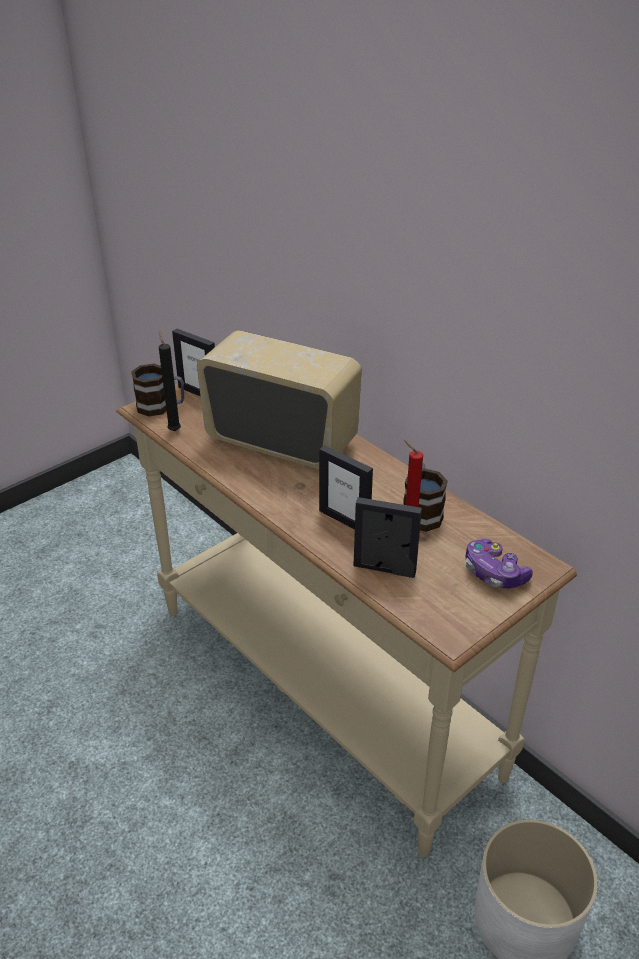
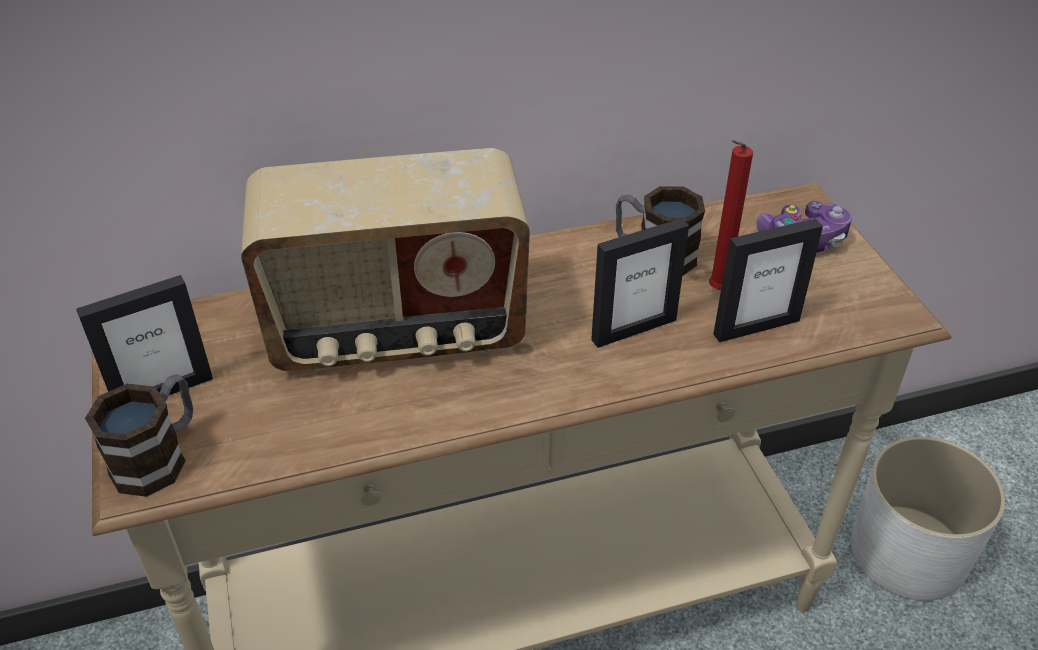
camera: 65 degrees left, 5 degrees up
black candle [159,331,181,431] -> none
radio [197,330,362,469] -> radio turned 150 degrees counterclockwise [241,148,530,371]
picture frame [353,497,422,578] -> picture frame turned 150 degrees counterclockwise [713,218,823,342]

